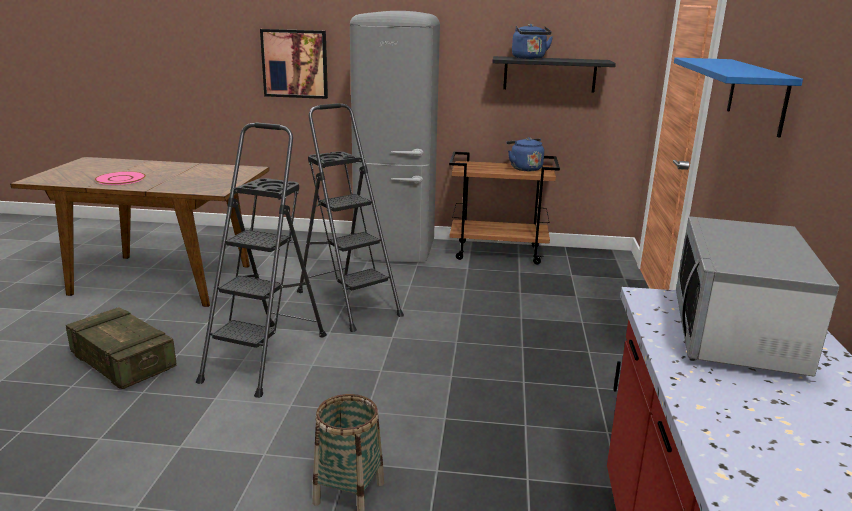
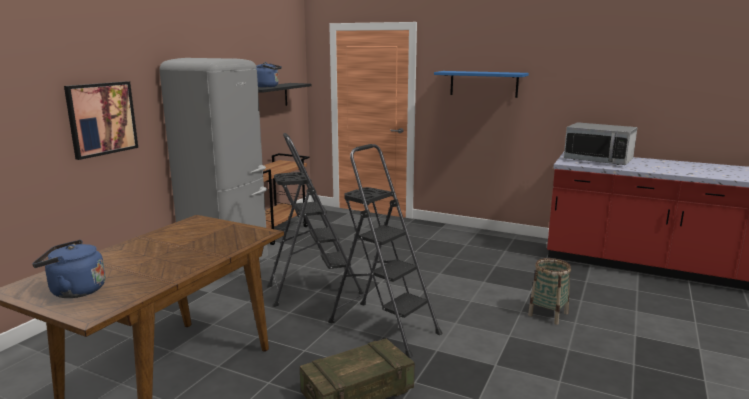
camera: 70 degrees left, 5 degrees down
pink plate [95,171,146,185] -> none
blue kettle [506,138,544,171] -> blue kettle moved to [32,240,105,298]

